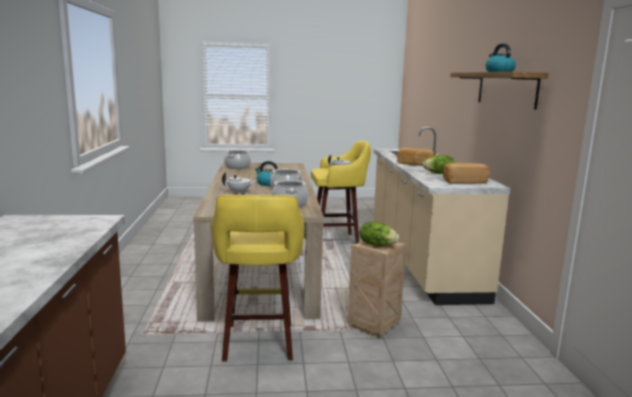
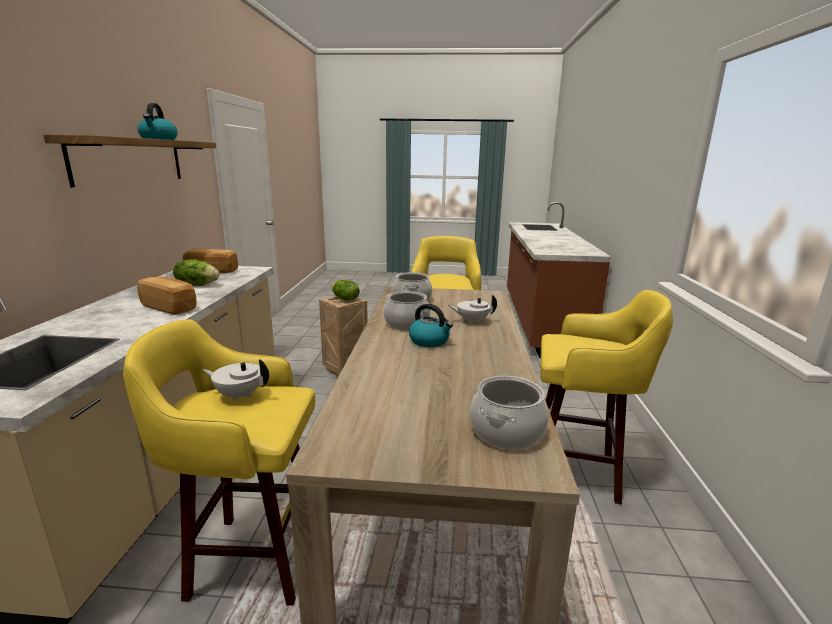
camera: 170 degrees left, 5 degrees up
none -> yellow stool [540,290,673,504]

